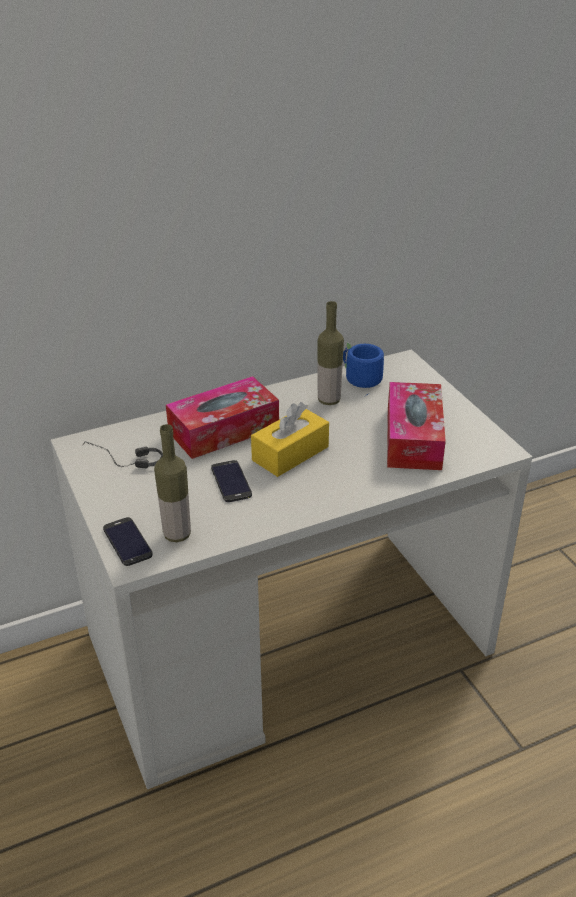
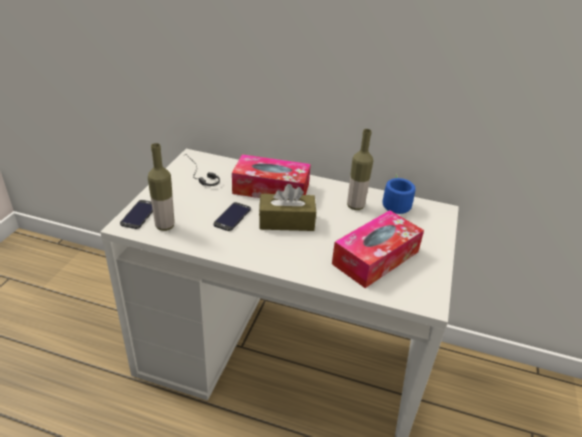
camera: 40 degrees right, 0 degrees up
yellow tissue box [251,402,329,477] -> brown tissue box [259,184,316,231]

